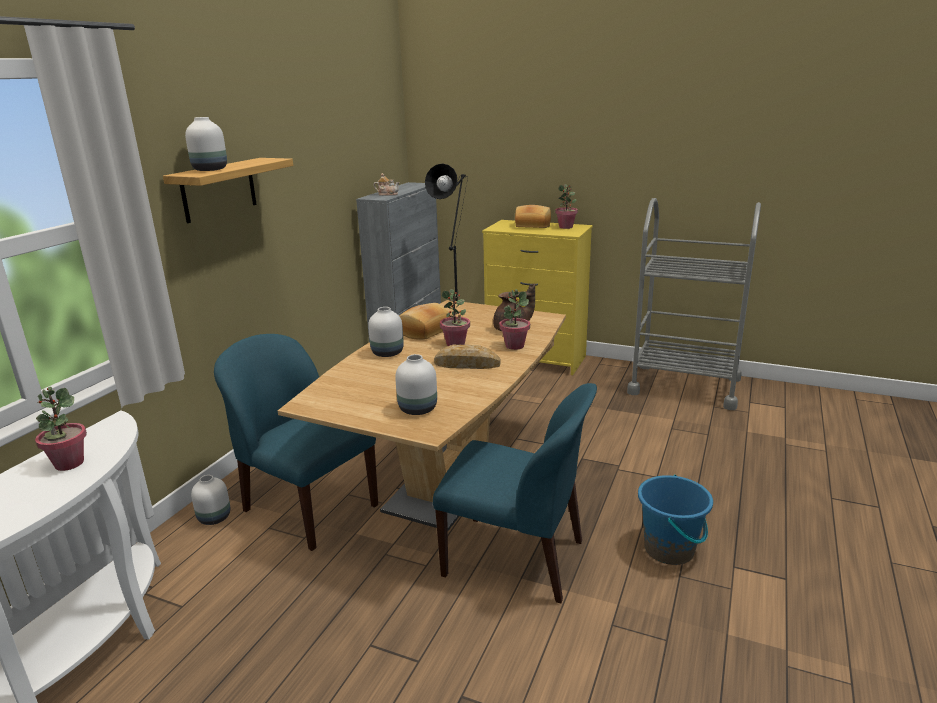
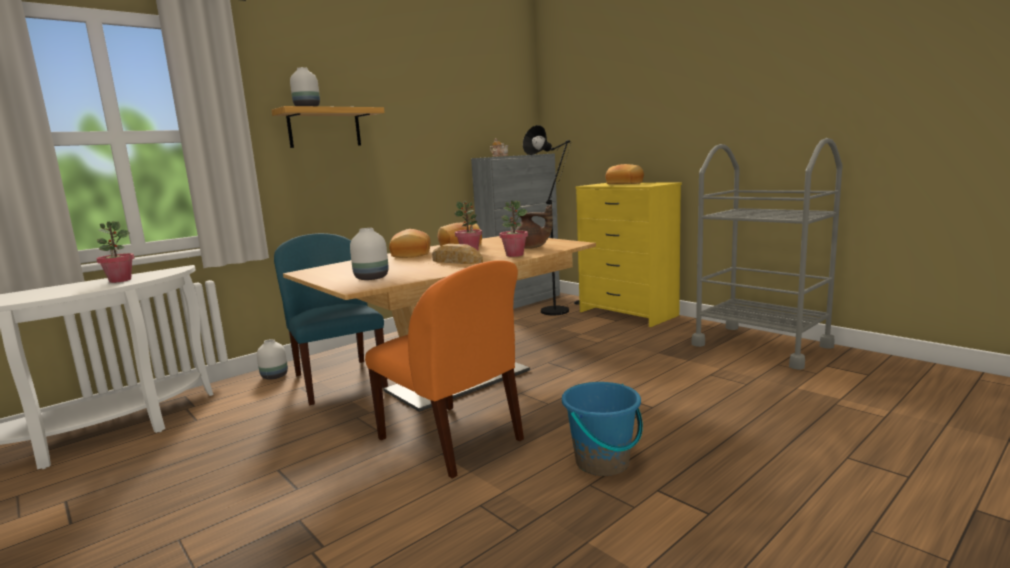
camera: 25 degrees right, 10 degrees down
white vase [368,307,404,357] -> bread [389,229,431,258]
blue chair [433,383,597,603] -> orange chair [365,260,524,479]
potted plant [555,184,578,229] -> none

